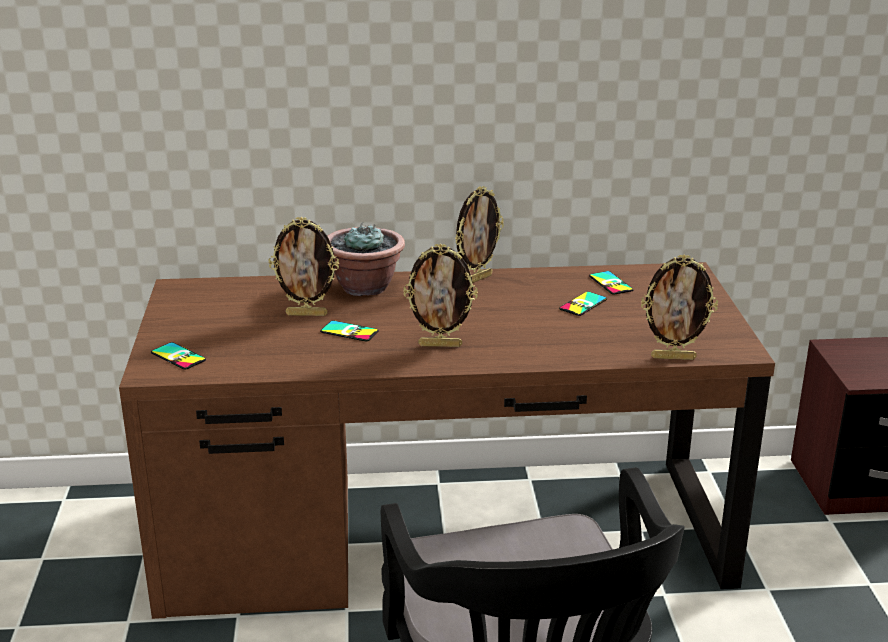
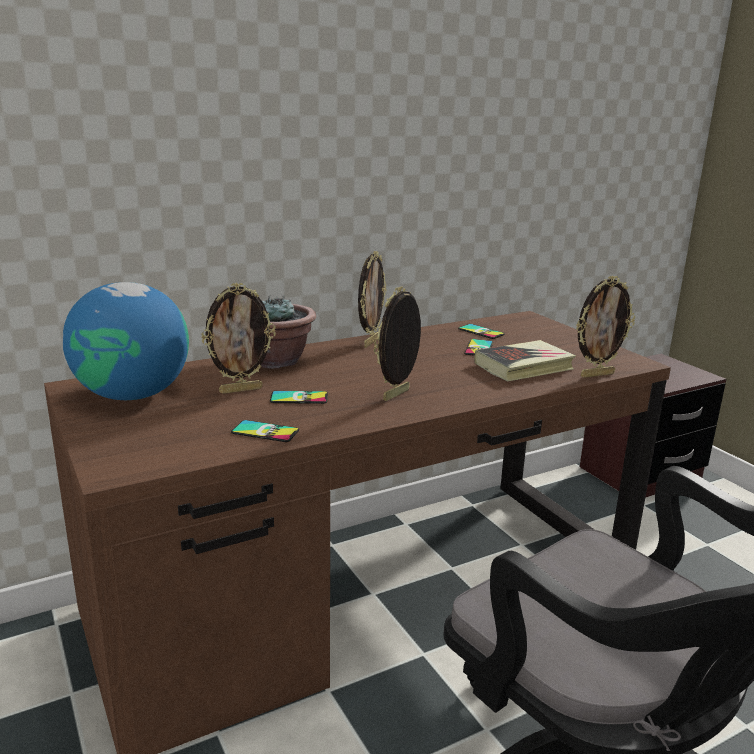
camera: 25 degrees left, 5 degrees down
phone [151,342,206,370] -> phone moved to [231,420,299,442]
picture frame [403,243,478,347] -> picture frame turned 150 degrees clockwise [374,287,421,401]
none -> globe [62,282,189,400]
none -> book [474,340,576,381]

